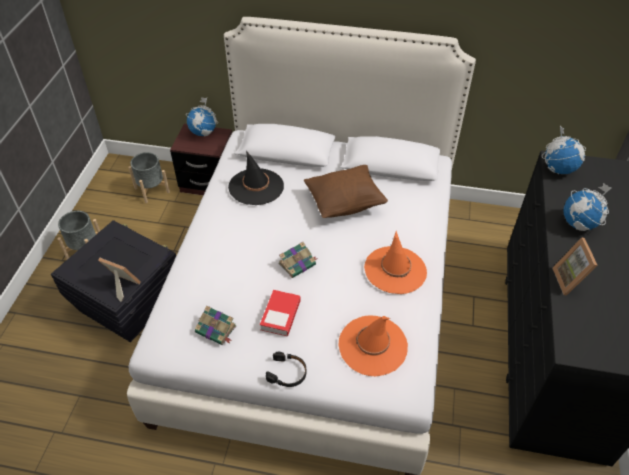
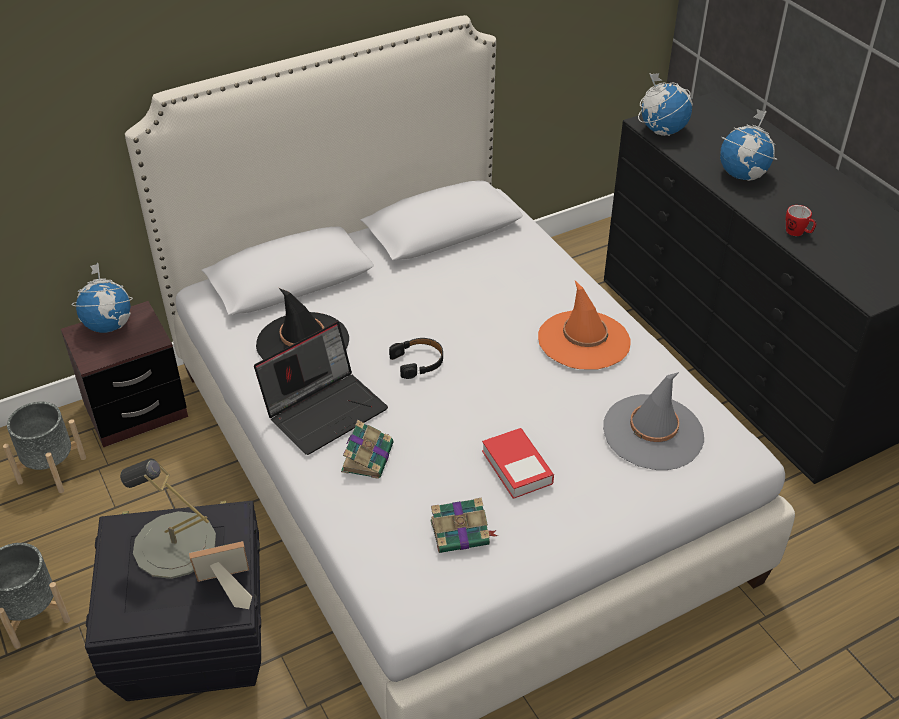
camera: 40 degrees left, 5 degrees down
black headphones [266,352,306,387] -> black headphones moved to [389,338,443,379]
book [278,242,317,278] -> book moved to [341,420,394,479]
brown pillow [304,165,388,218] -> none
orange hat [339,315,408,376] -> grey hat [603,372,704,470]
picture frame [552,237,598,296] -> mug [786,205,816,236]
none -> grey table lamp [120,458,216,579]
none -> laptop [254,322,388,455]

